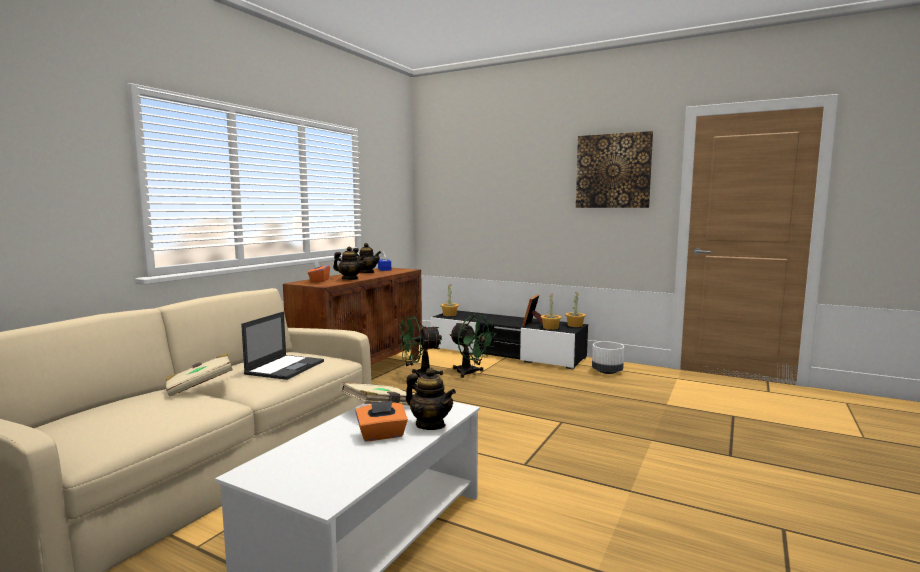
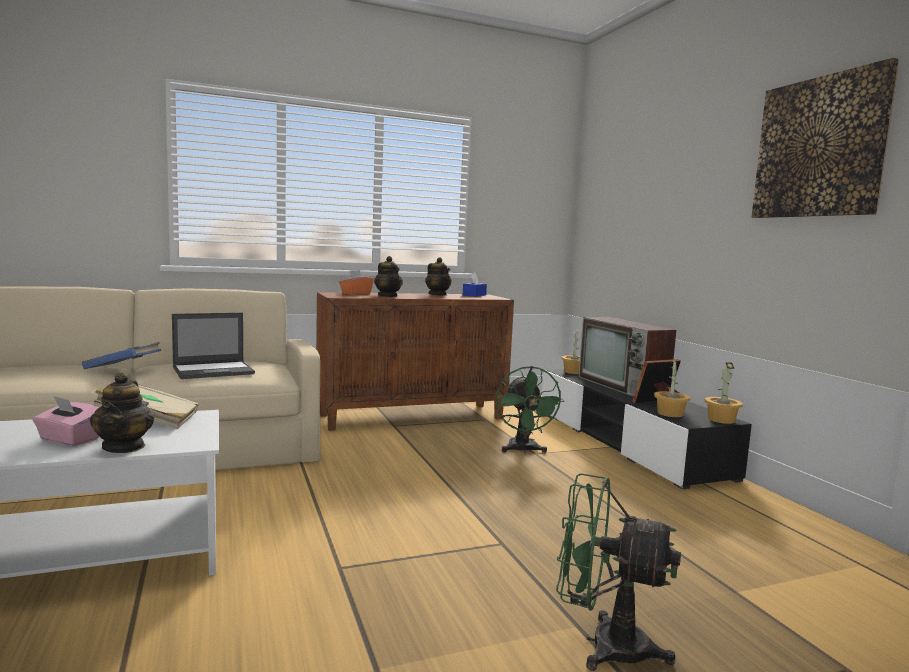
camera: 40 degrees right, 0 degrees up
beige book [166,353,233,397] -> blue book [82,342,161,369]
orange tissue box [355,401,408,442] -> pink tissue box [32,396,99,446]
green fan [399,316,443,378] -> green fan moved to [556,473,681,671]
white planter [592,341,624,374] -> none
none -> television [578,317,676,397]

